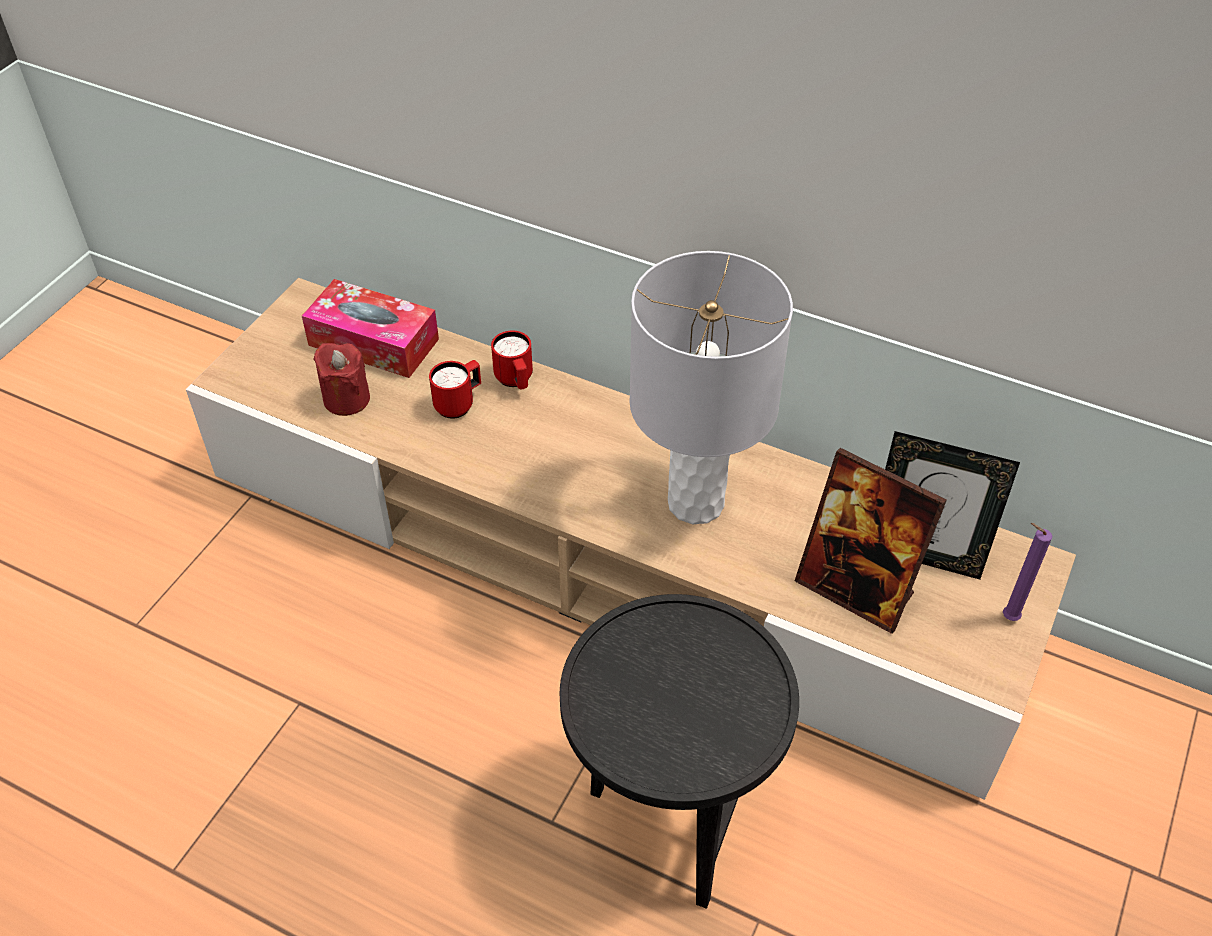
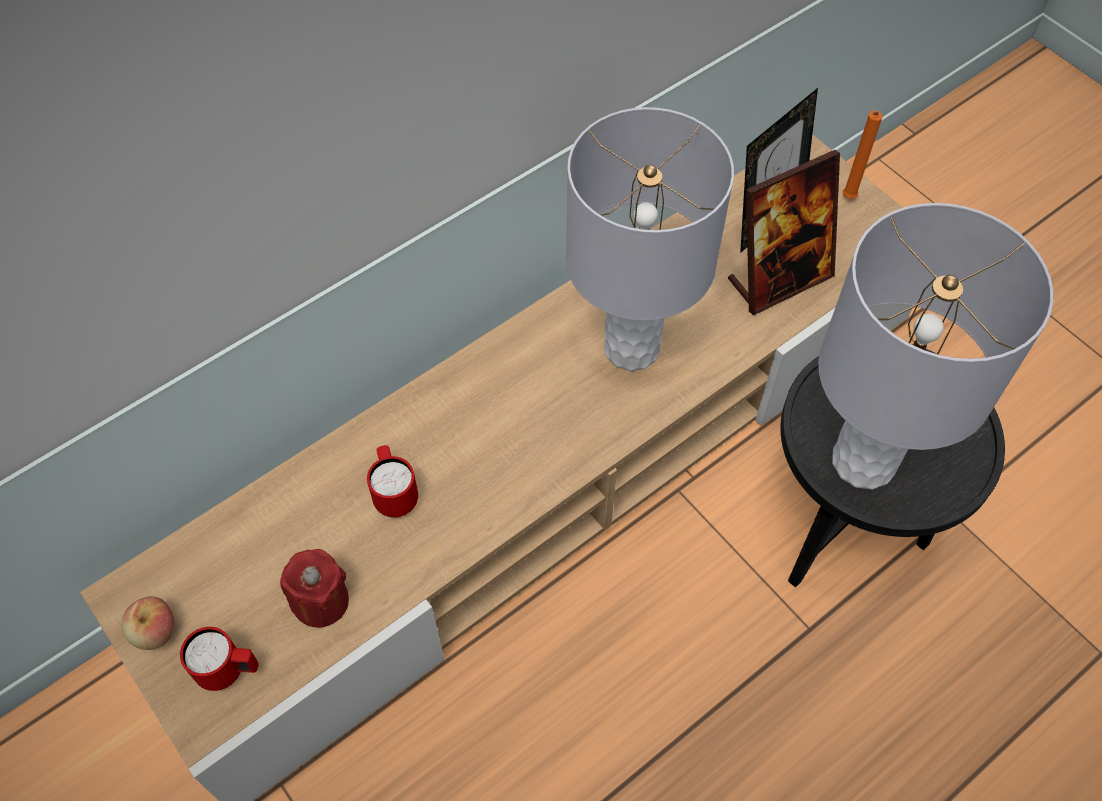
camera: 65 degrees left, 10 degrees up
tissue box [302,279,439,378] -> none
red mug [491,330,533,389] -> red mug moved to [180,627,258,691]
purple candle [1003,523,1053,621] -> orange candle [843,111,883,199]
none -> apple [122,596,175,650]
none -> grey table lamp [818,203,1053,490]

